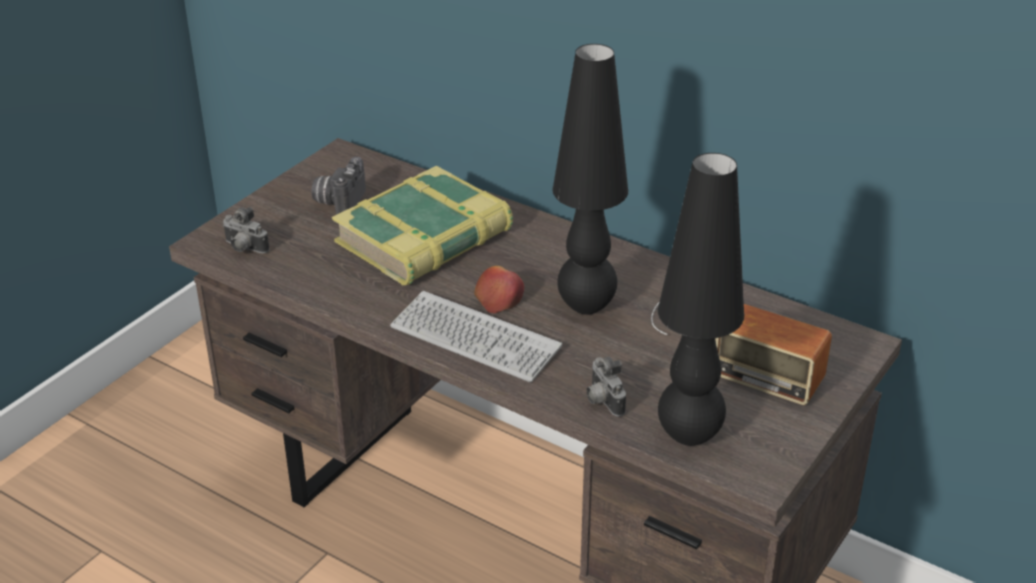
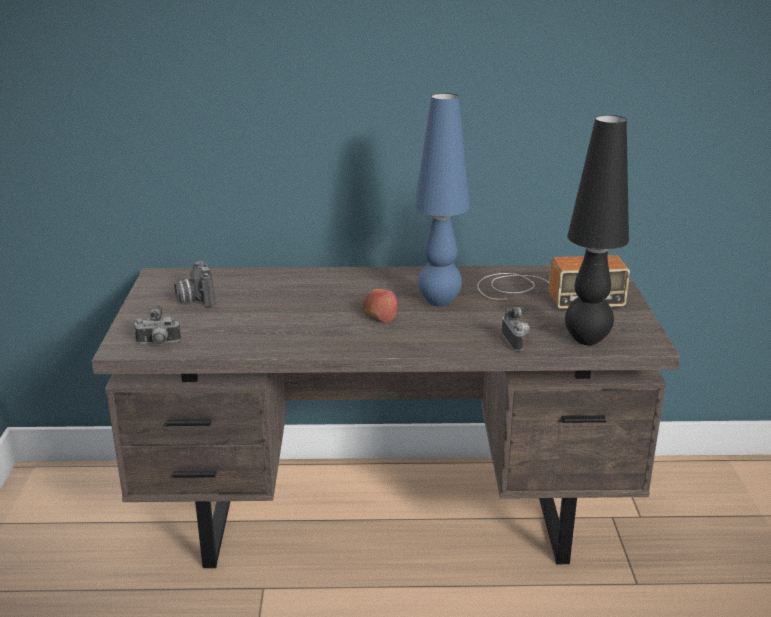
camera: 35 degrees left, 10 degrees down
book [332,166,513,285] -> none
keyboard [390,291,562,382] -> none
black table lamp [552,44,628,315] -> blue table lamp [414,93,470,306]
camera [586,357,626,417] -> camera turned 135 degrees counterclockwise [502,307,530,351]

